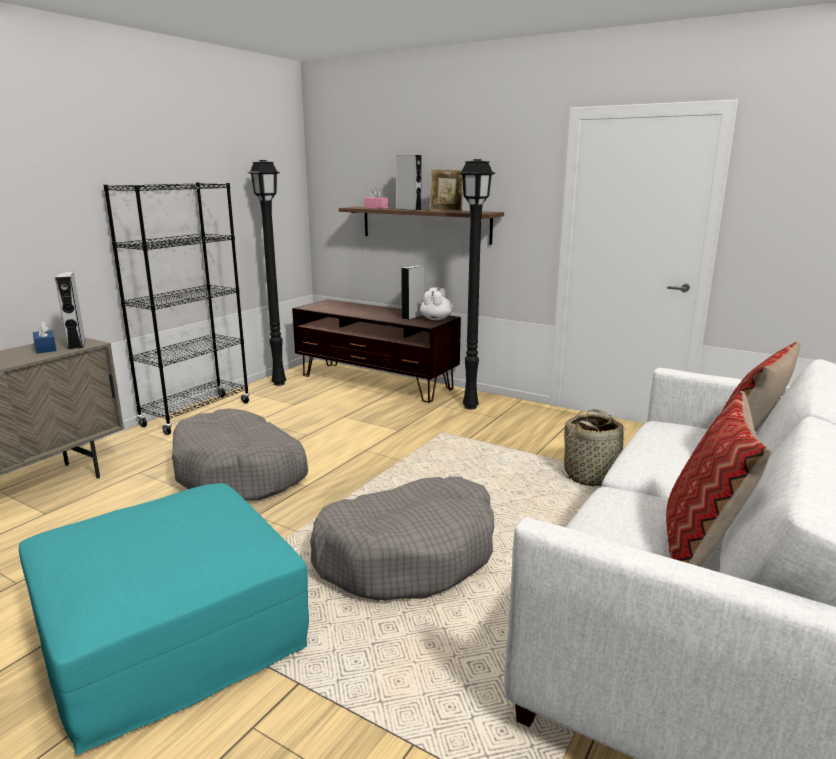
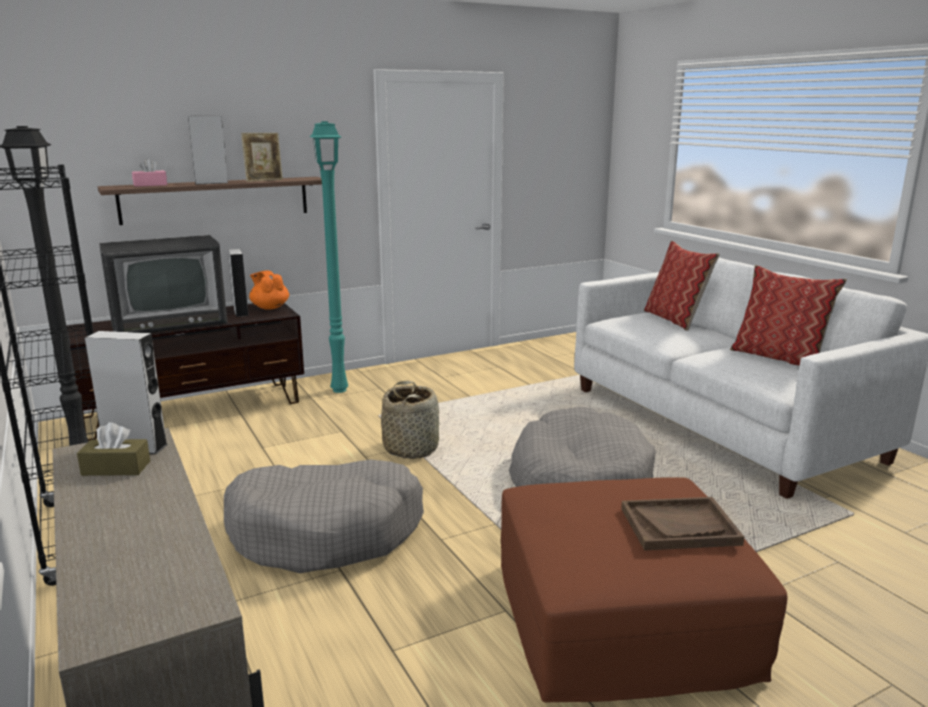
camera: 60 degrees left, 0 degrees up
turquoise ottoman [19,483,309,755] -> brown ottoman [501,477,787,702]
blue tissue box [33,321,57,353] -> brown tissue box [77,422,150,476]
white teapot [420,287,453,320] -> orange teapot [249,270,289,310]
black floor lamp [458,159,496,409] -> turquoise floor lamp [310,121,348,393]
basket [561,409,624,486] -> basket moved to [381,381,439,459]
none -> television [99,235,228,333]
none -> brown tray [621,497,744,550]

